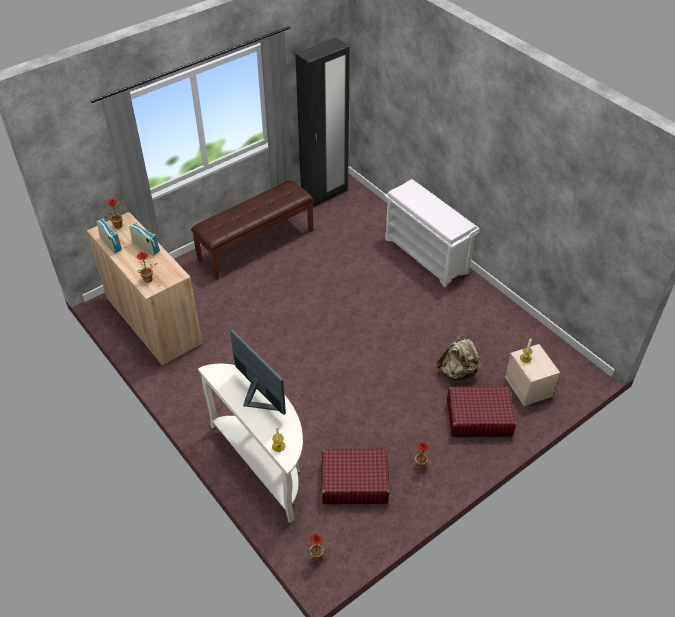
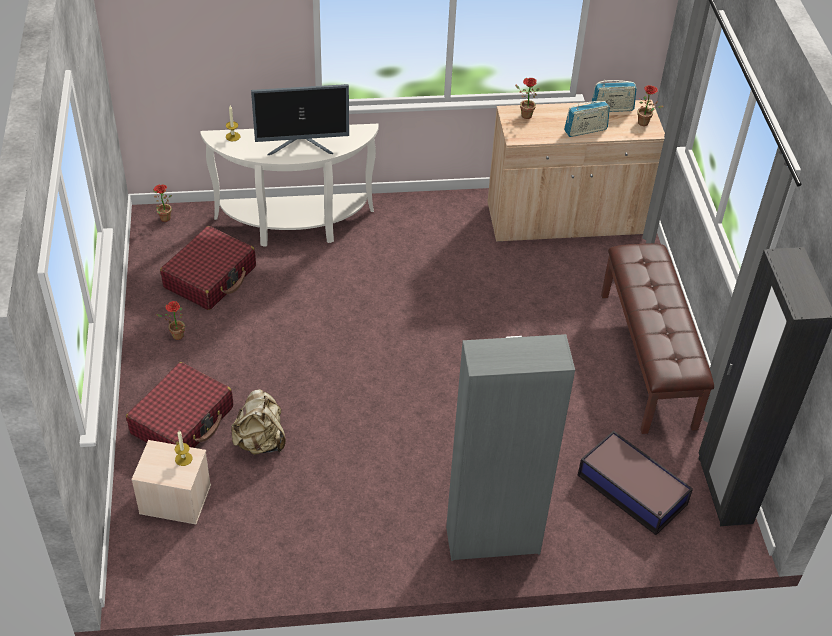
camera: 120 degrees right, 0 degrees up
white bench [385,179,480,287] -> grey cabinet [446,334,575,561]
none -> storage box [578,431,693,535]

